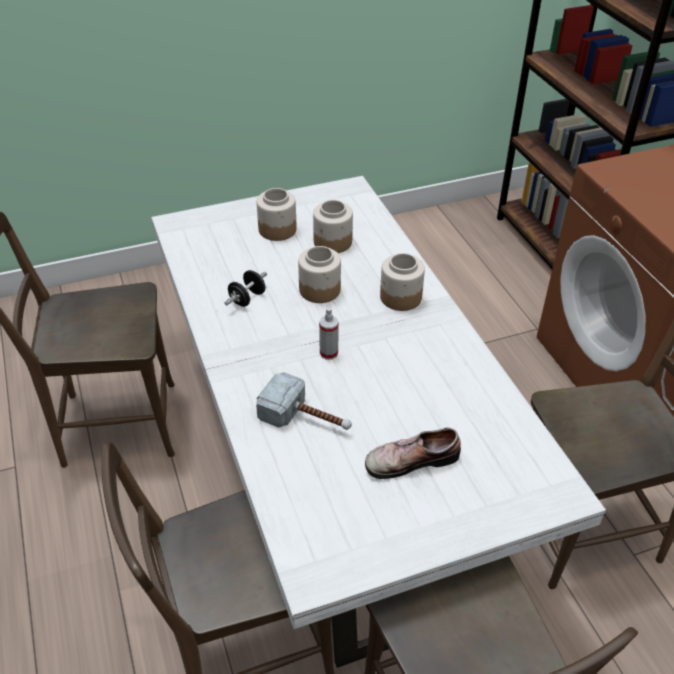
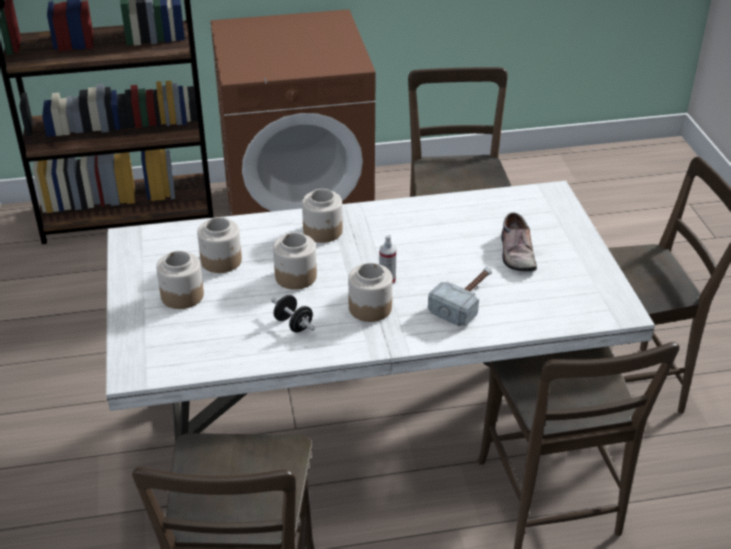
camera: 80 degrees left, 5 degrees down
none -> jar [348,263,393,322]

